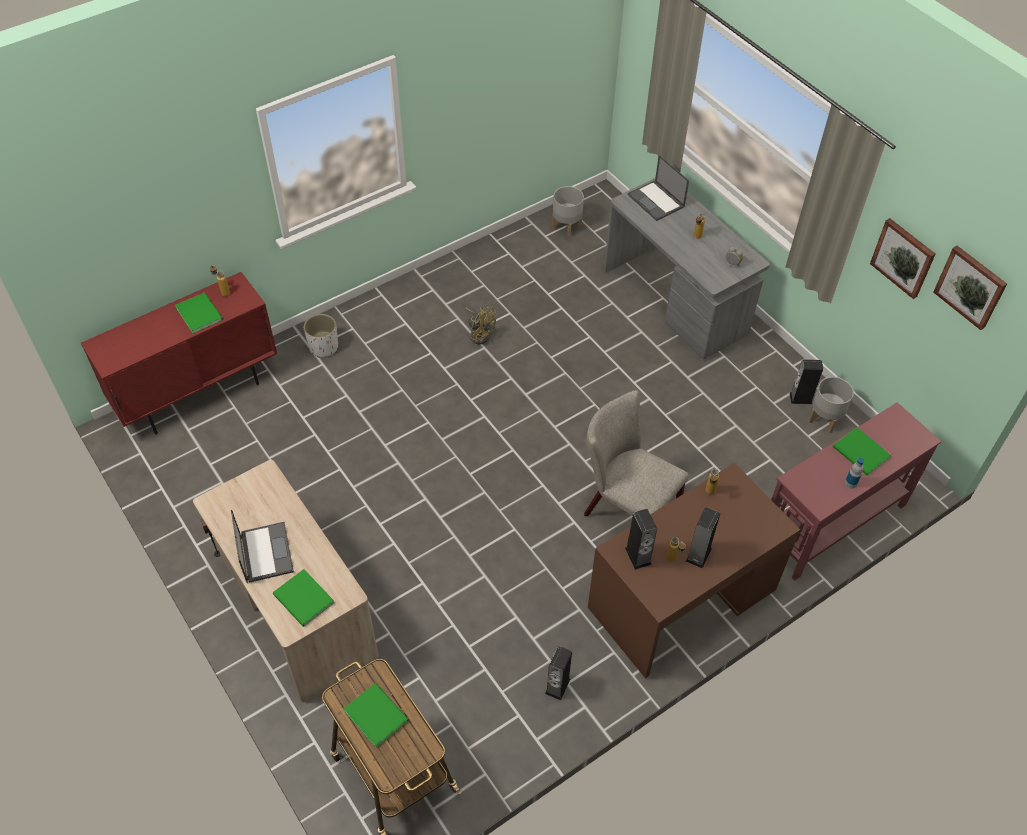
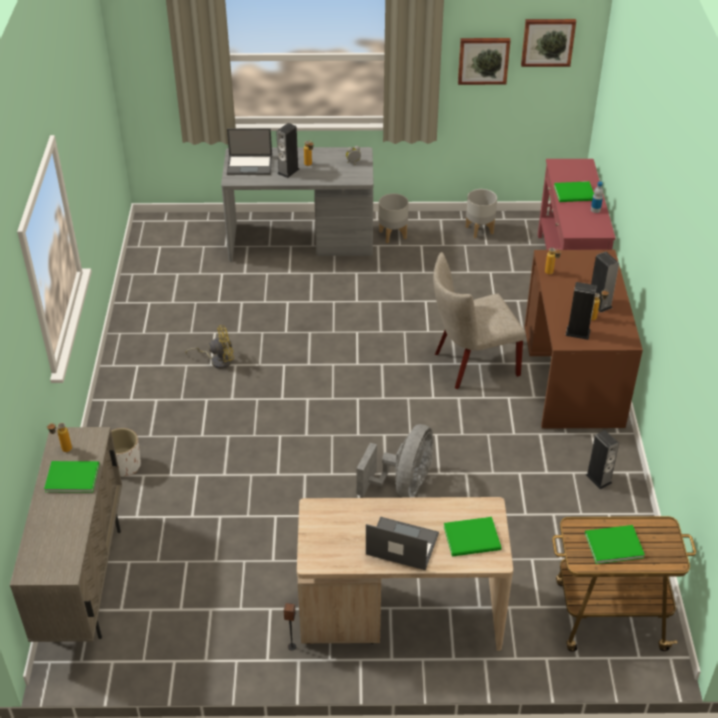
camera: 55 degrees left, 10 degrees down
red cabinet [81,272,277,435] -> beige cabinet [10,427,122,642]
grey planter [552,186,584,238] -> grey planter moved to [379,193,409,243]
speaker [790,359,823,404] -> speaker moved to [276,123,299,178]
none -> grey fan [357,424,433,498]

